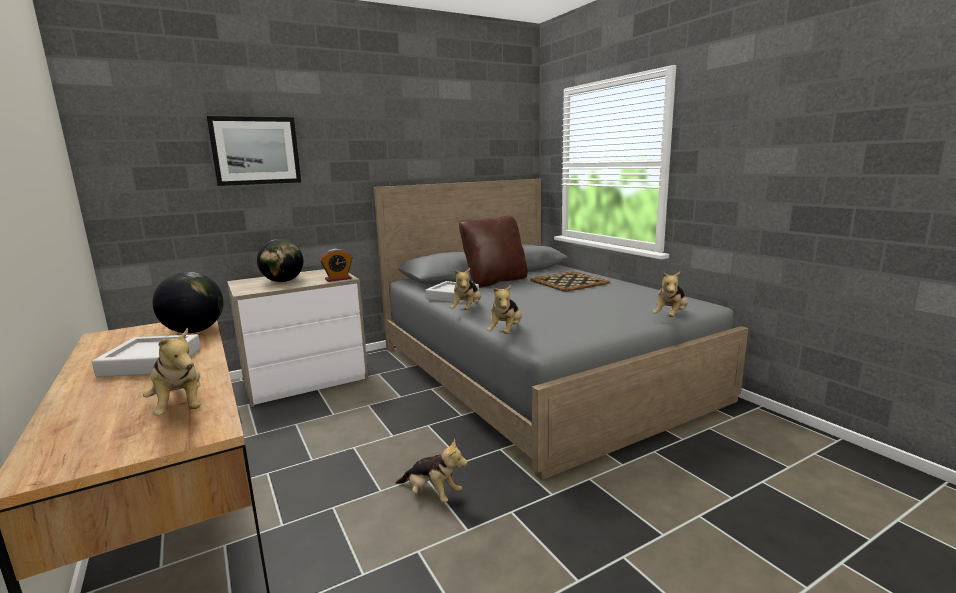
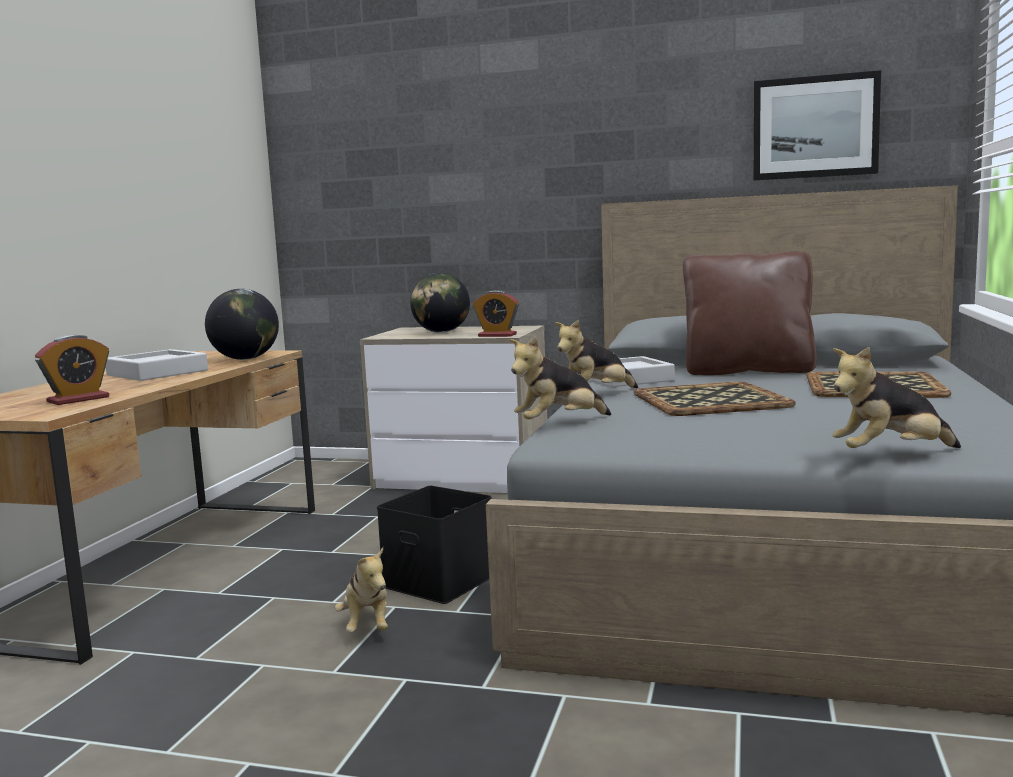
camera: 45 degrees right, 5 degrees down
plush toy [143,328,201,416] -> alarm clock [35,335,109,405]
picture [207,116,301,186] -> picture moved to [753,70,881,180]
none -> black storage box [377,486,492,604]
none -> tray [634,382,796,416]

